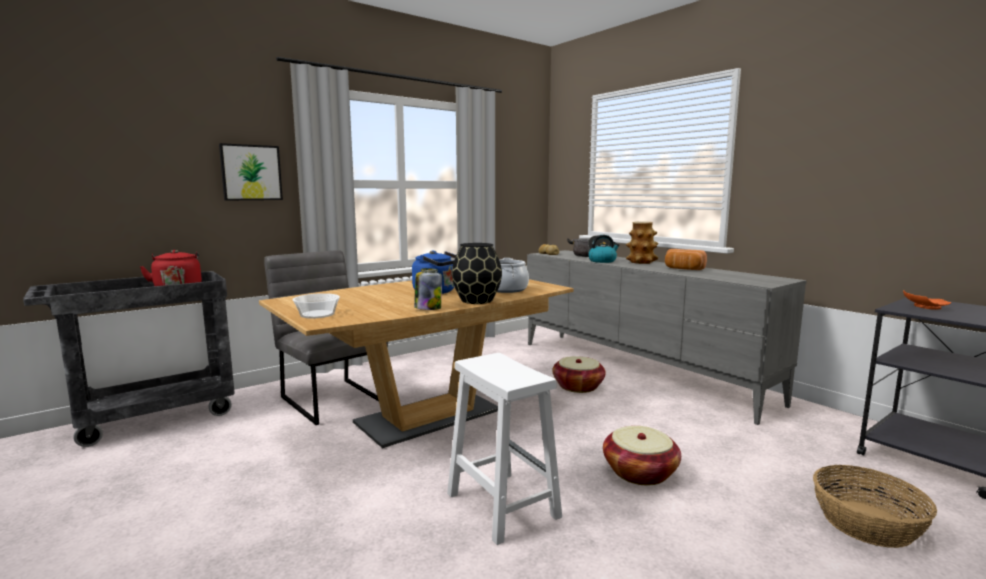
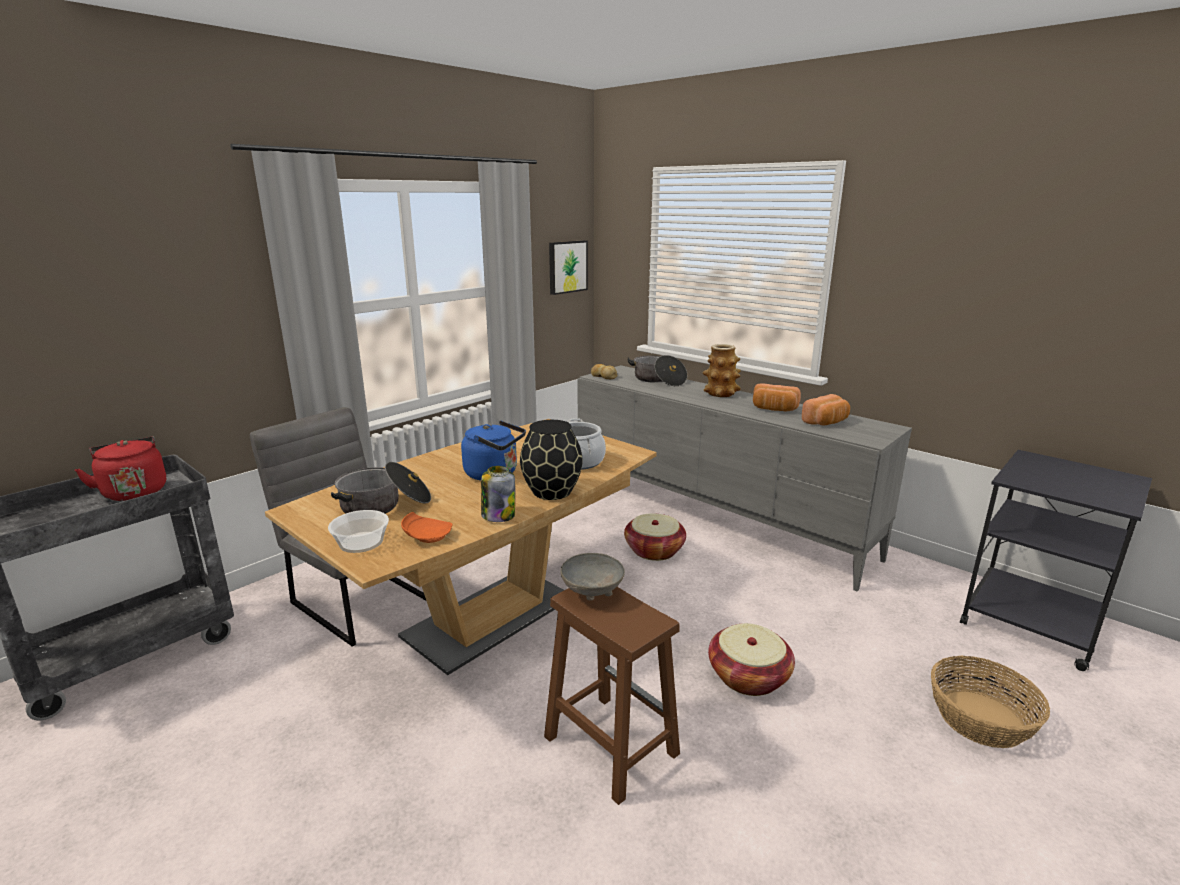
camera: 10 degrees left, 10 degrees up
picture [219,143,283,201] -> picture moved to [549,240,588,295]
white stool [447,353,562,545] -> brown stool [544,587,680,805]
kettle [588,235,620,263] -> none
orange plate [903,290,951,310] -> orange plate moved to [401,512,453,543]
none -> cooking pot [331,462,431,514]
none -> grey bowl [561,553,625,601]
none -> bread [802,394,850,425]

